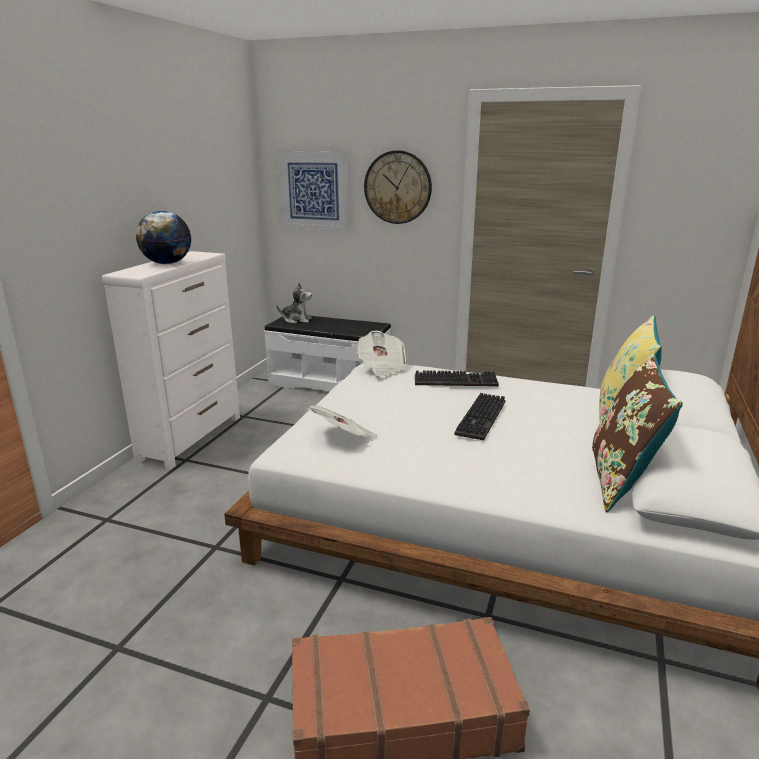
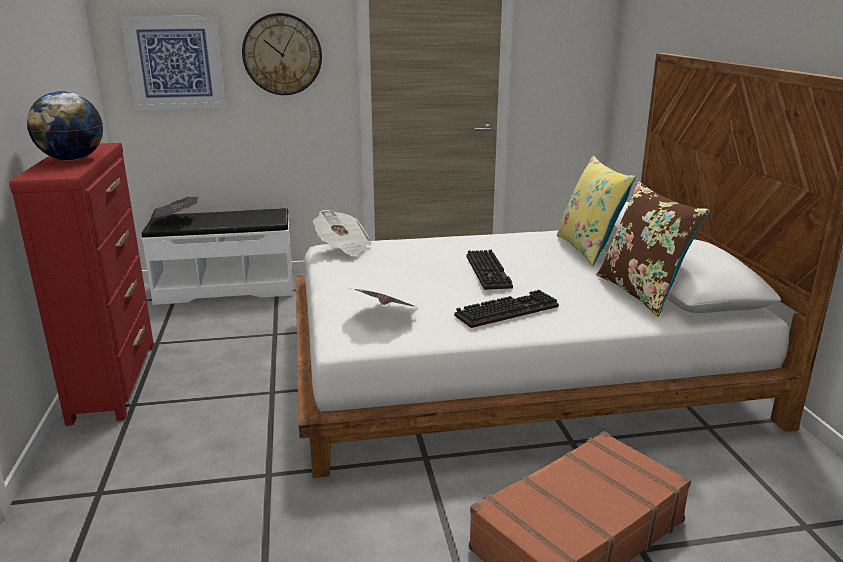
camera: 30 degrees left, 0 degrees up
white dresser [102,251,240,470] -> red dresser [9,143,154,426]
plush toy [277,283,312,324] -> newspaper [151,197,198,218]
keyboard [415,370,499,386] -> keyboard moved to [454,290,559,328]

